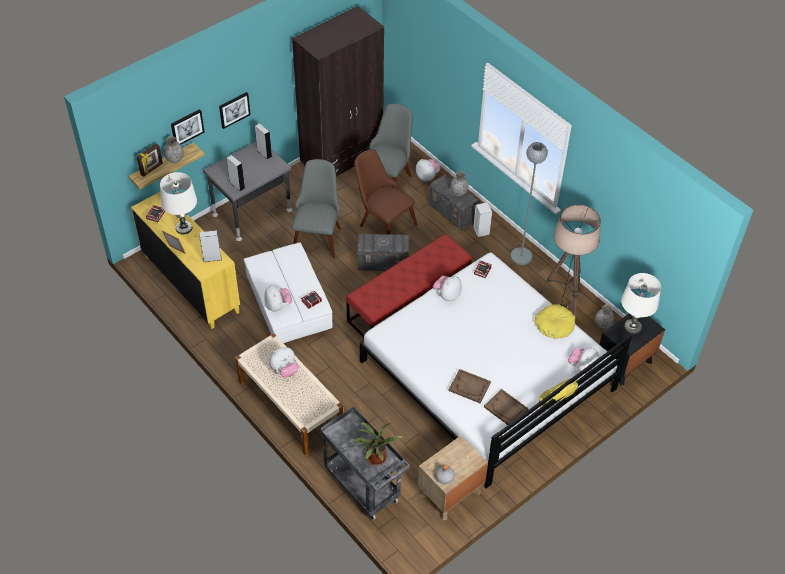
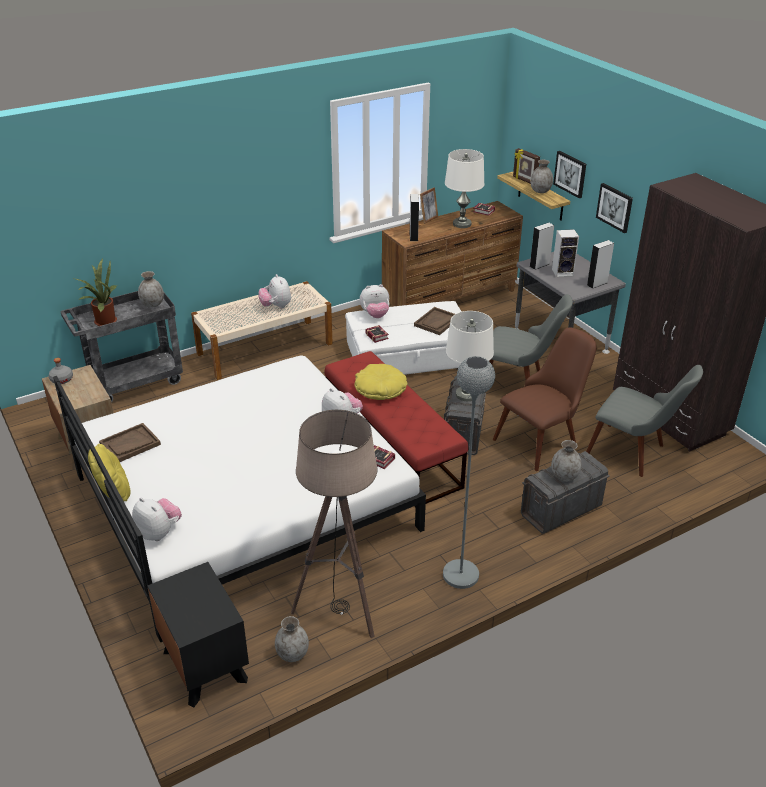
camera: 100 degrees right, 15 degrees down
yellow dresser [131,192,240,329] -> brown dresser [382,201,523,307]
plush toy [416,159,441,181] -> none
brown tray [448,369,491,403] -> brown tray moved to [414,307,455,335]
speaker [473,202,492,237] -> speaker moved to [552,229,579,277]
yellow pillow [535,304,575,339] -> yellow pillow moved to [354,364,408,400]
white table lamp [621,273,661,334] -> white table lamp moved to [446,311,494,401]
none -> grey vase [138,271,164,308]

